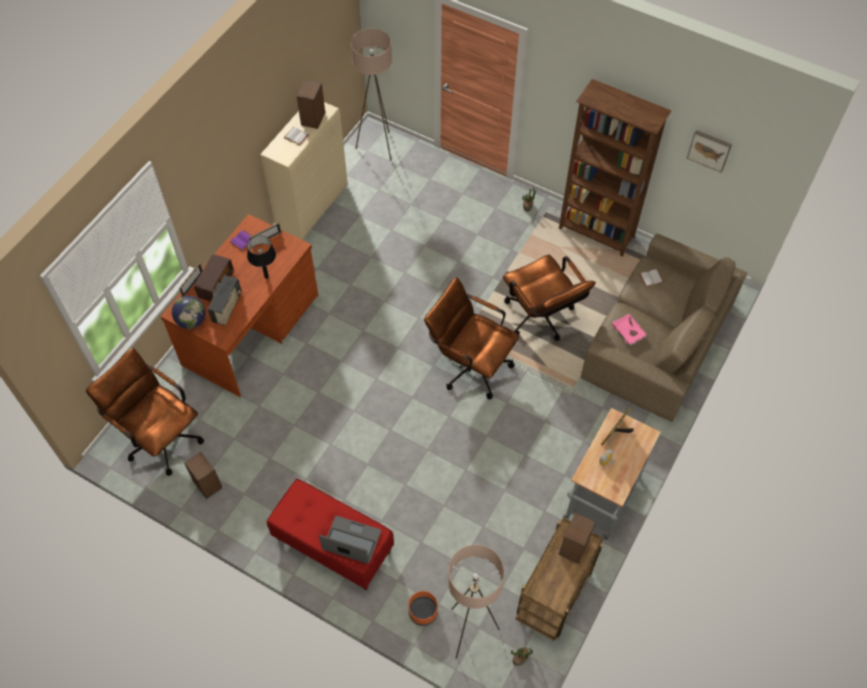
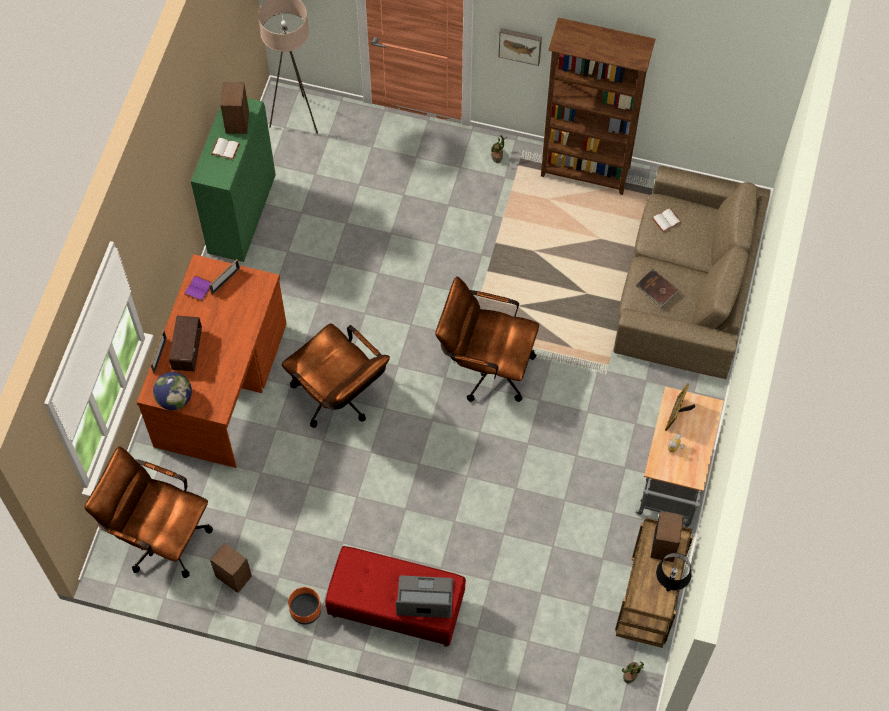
camera: 15 degrees left, 5 degrees up
radio [208,275,241,326] -> none
black table lamp [247,236,276,279] -> black table lamp moved to [656,553,692,592]
beige cabinet [260,102,348,240] -> green cabinet [191,98,276,262]
orange planter [408,591,438,626] -> orange planter moved to [288,587,321,625]
beige floor lamp [448,545,504,659] -> none
brown office chair [503,254,596,341] -> brown office chair moved to [282,323,390,428]
pink book [612,314,647,347] -> brown book [636,269,678,308]
picture [687,130,732,172] -> picture moved to [499,28,542,66]

